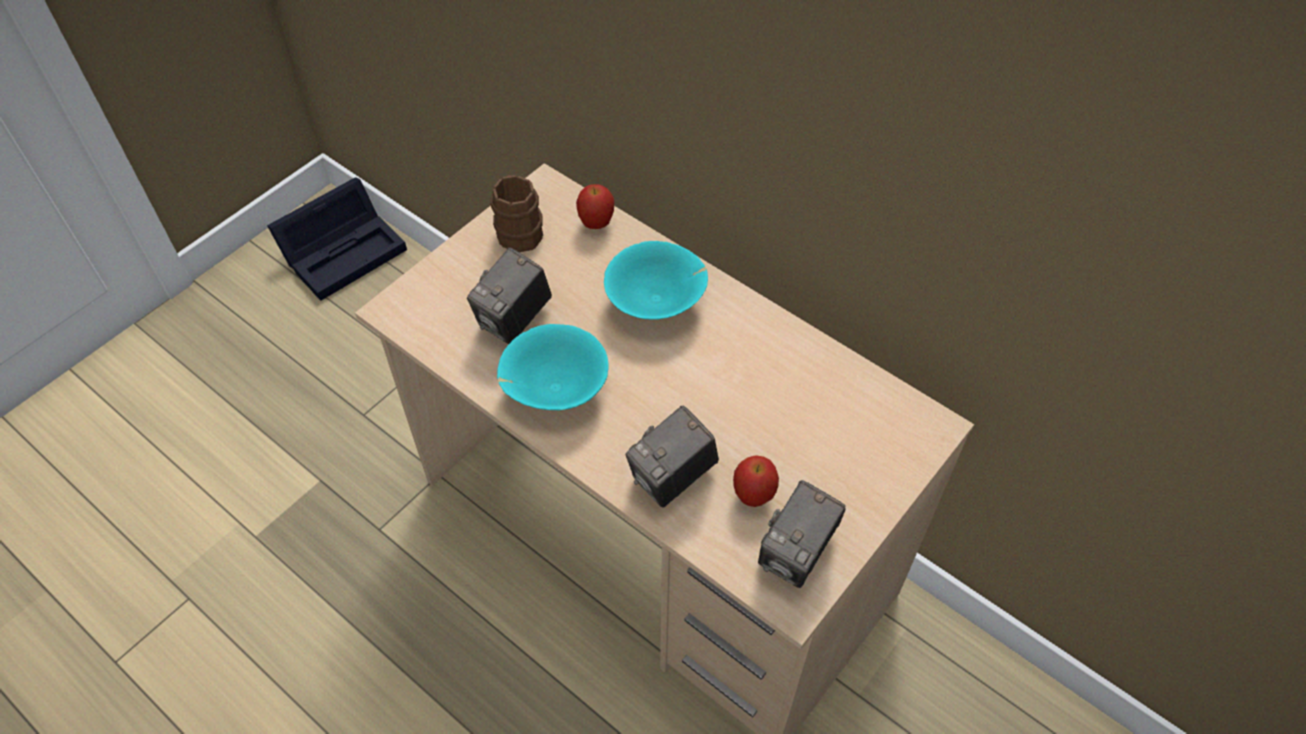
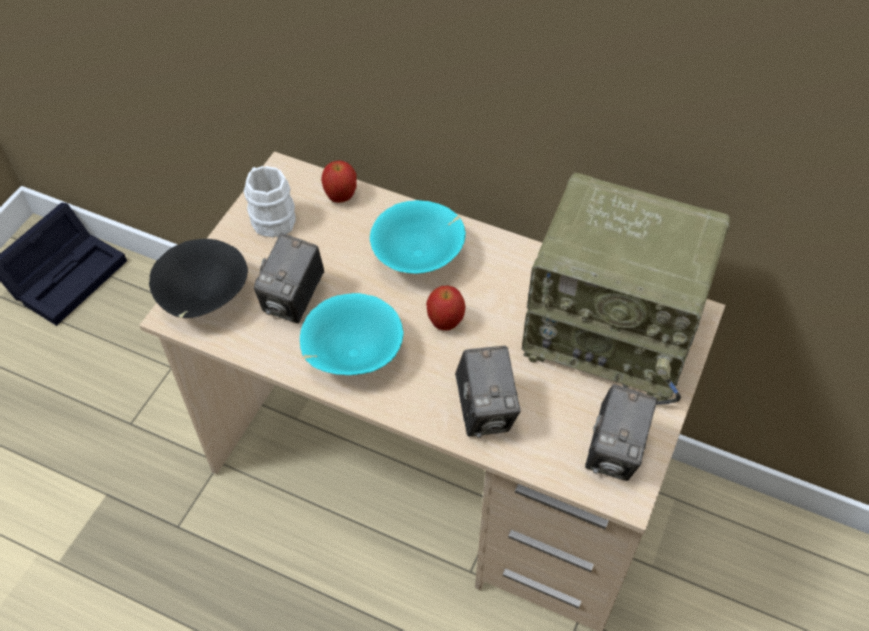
camera: 15 degrees left, 0 degrees up
brown mug [491,175,543,252] -> white mug [244,166,296,238]
camera [625,406,719,508] -> camera turned 45 degrees counterclockwise [455,346,521,438]
apple [733,455,779,507] -> apple moved to [426,286,466,331]
none -> black bowl [149,239,248,318]
none -> radio [522,173,730,405]

